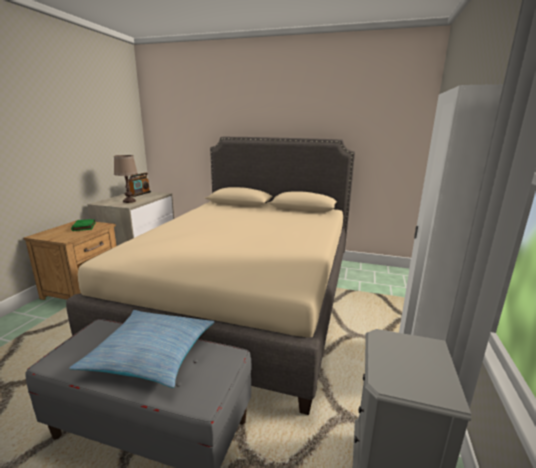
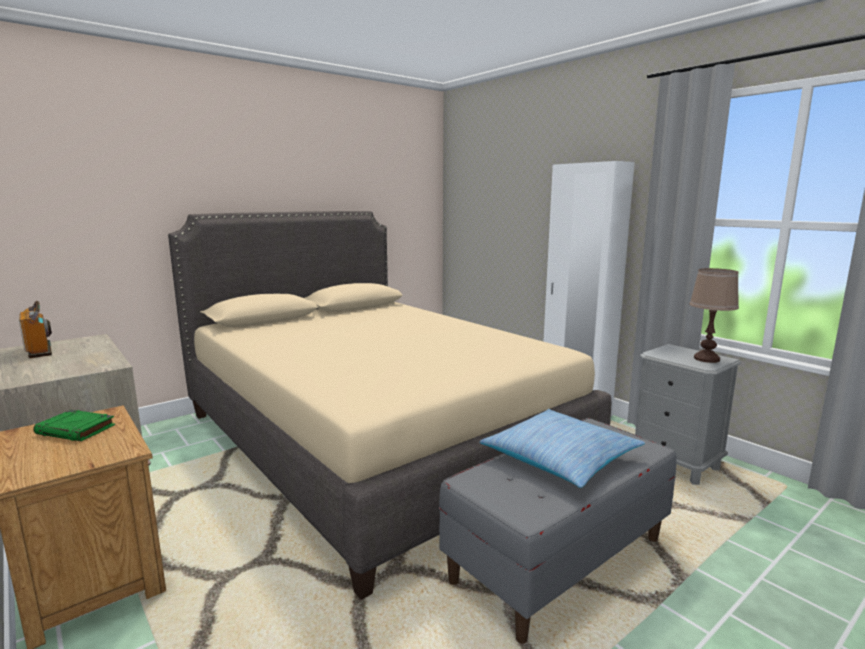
camera: 55 degrees left, 5 degrees down
brown table lamp [114,155,138,203] -> brown table lamp moved to [689,268,739,363]

